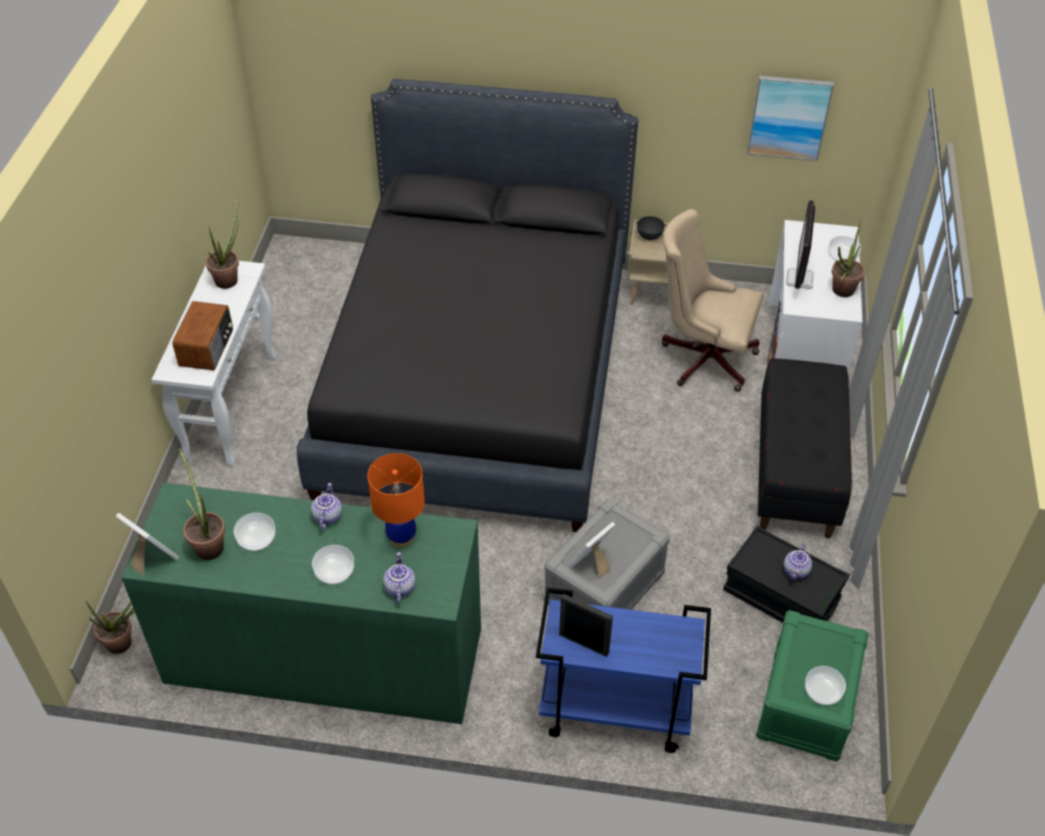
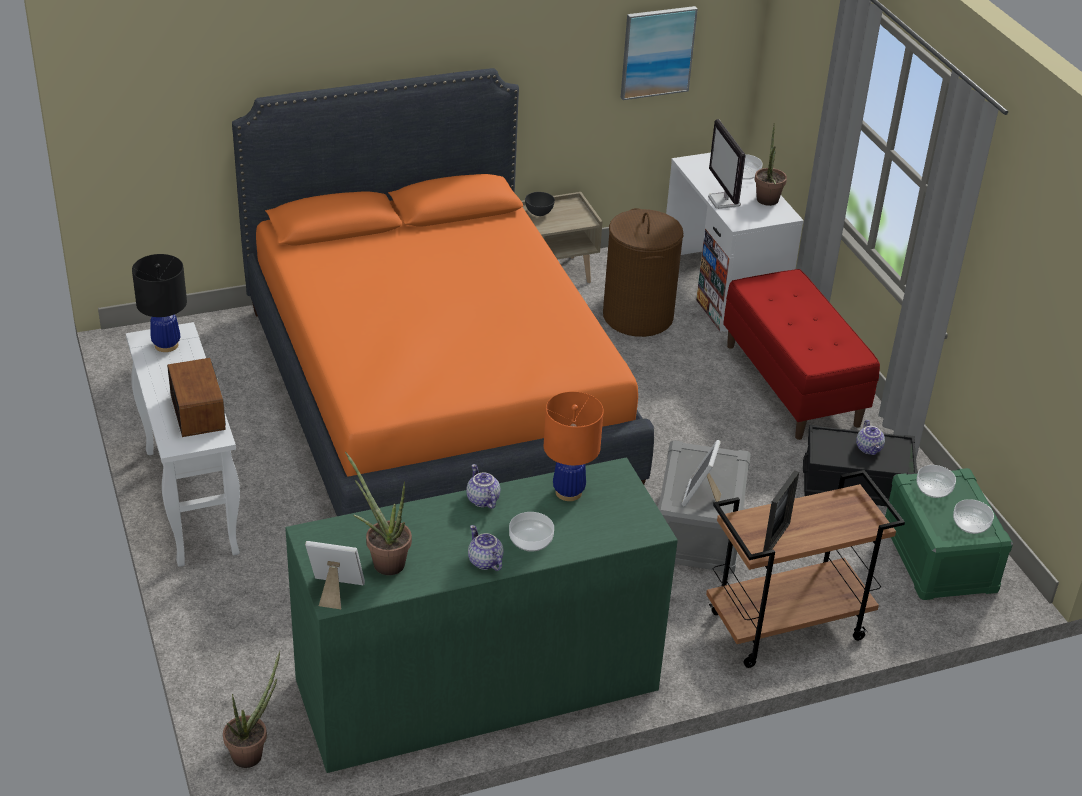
camera: 30 degrees left, 10 degrees down
potted plant [206,196,239,289] -> black table lamp [132,254,187,352]
bowl [234,513,276,551] -> bowl moved to [917,465,956,498]
black bed [297,79,638,532] -> orange bed [232,68,654,516]
teapot [383,552,416,603] -> teapot moved to [468,525,503,571]
blue cart [536,588,711,753] -> brown cart [706,470,905,668]
picture frame [559,594,613,657] -> picture frame turned 120 degrees clockwise [763,470,799,552]
beige office chair [662,209,763,392] -> brown laundry basket [603,208,684,337]
black bench [758,358,852,538] -> red bench [723,269,880,440]

